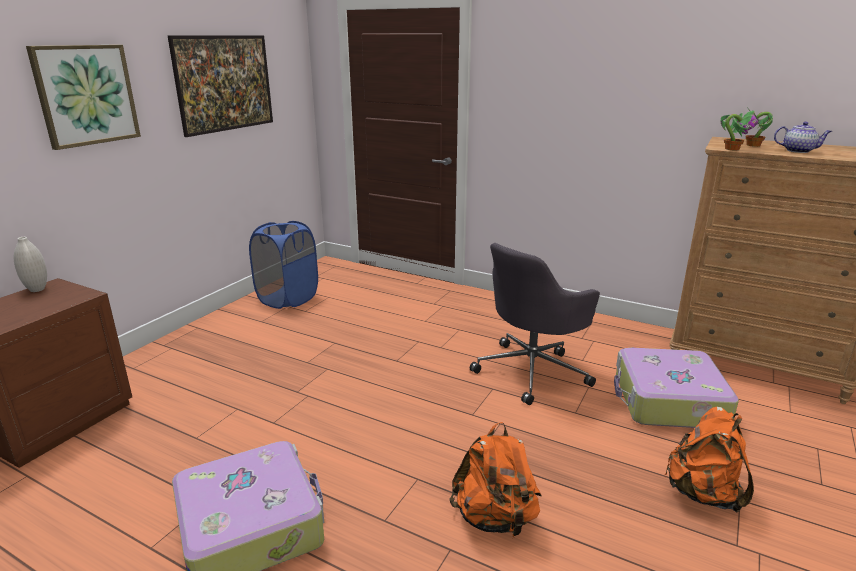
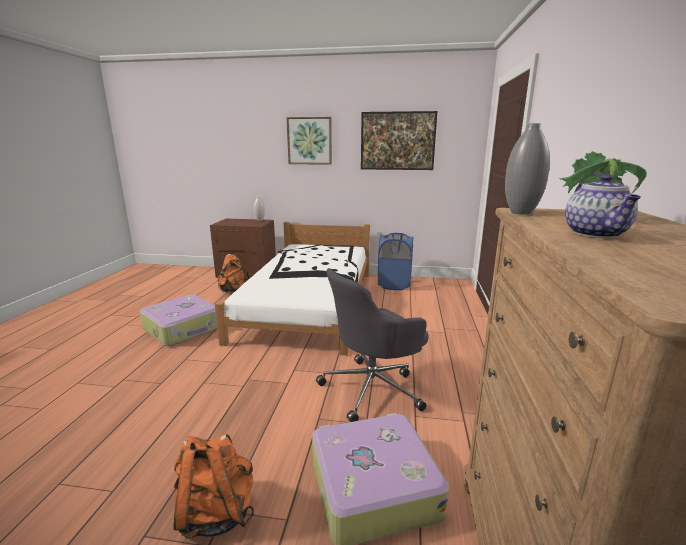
camera: 70 degrees right, 5 degrees down
orange backpack [449,422,542,539] -> orange backpack moved to [218,252,250,293]
grey office chair [470,243,600,405] -> grey office chair turned 60 degrees counterclockwise [316,268,429,422]
potted plant [721,111,755,150] -> grey vase [505,123,550,214]
none -> white bed [215,222,370,355]

